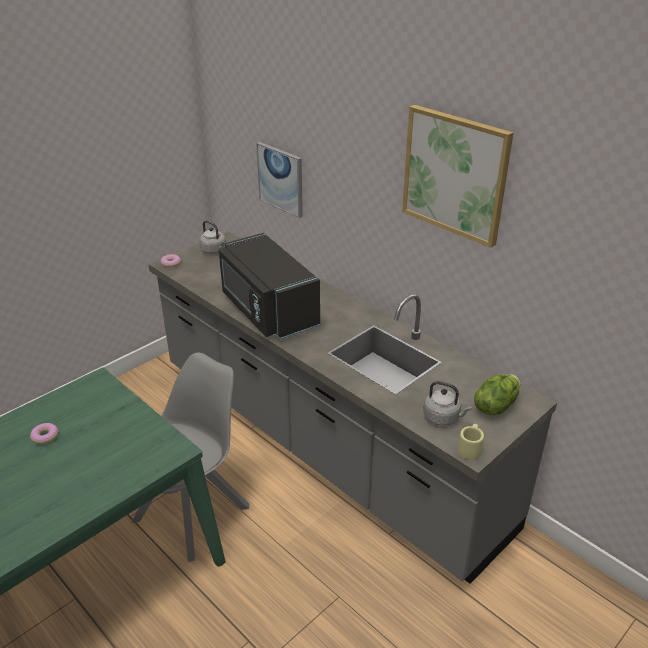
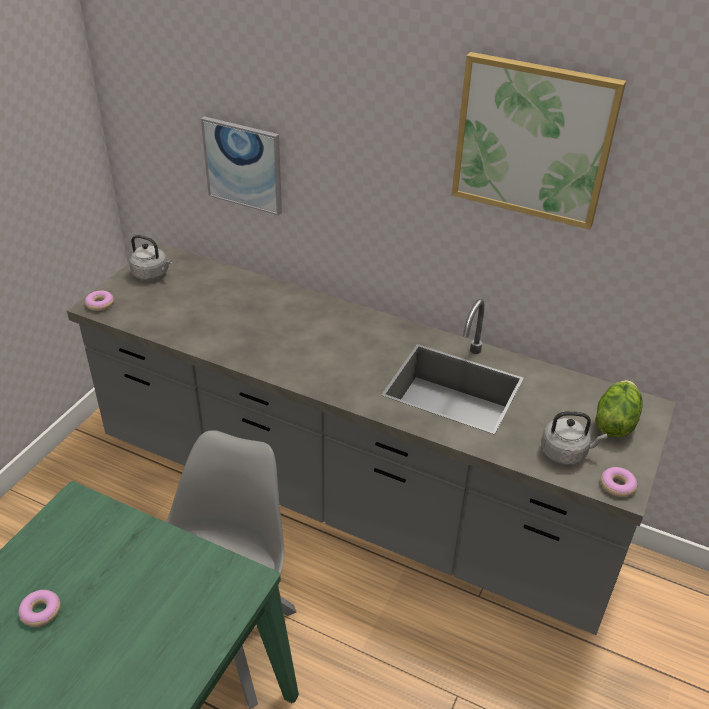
camera: 20 degrees left, 5 degrees up
black microwave [219,233,320,340] -> none
beige mug [458,424,484,460] -> donut [601,467,638,497]

